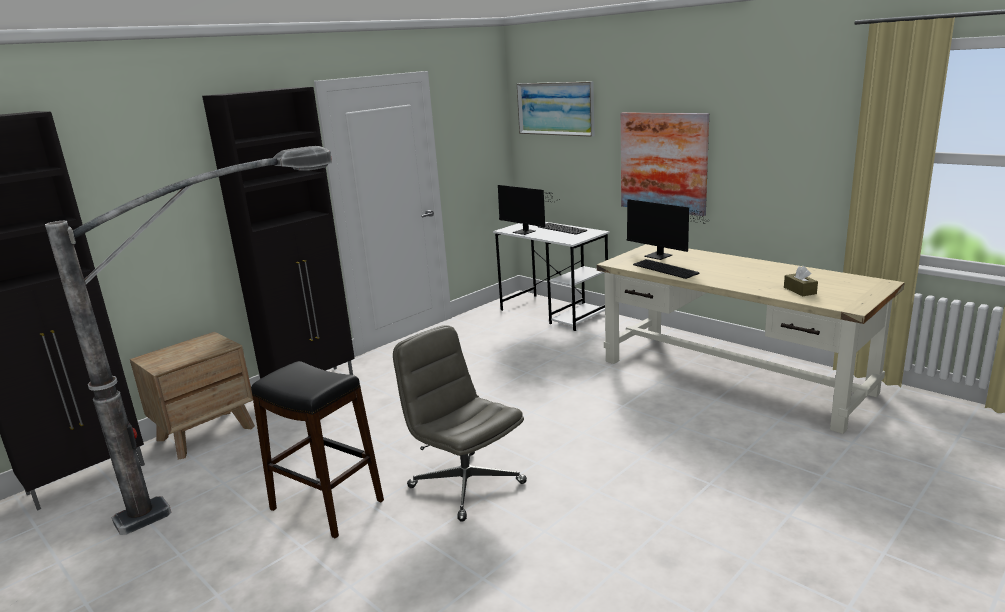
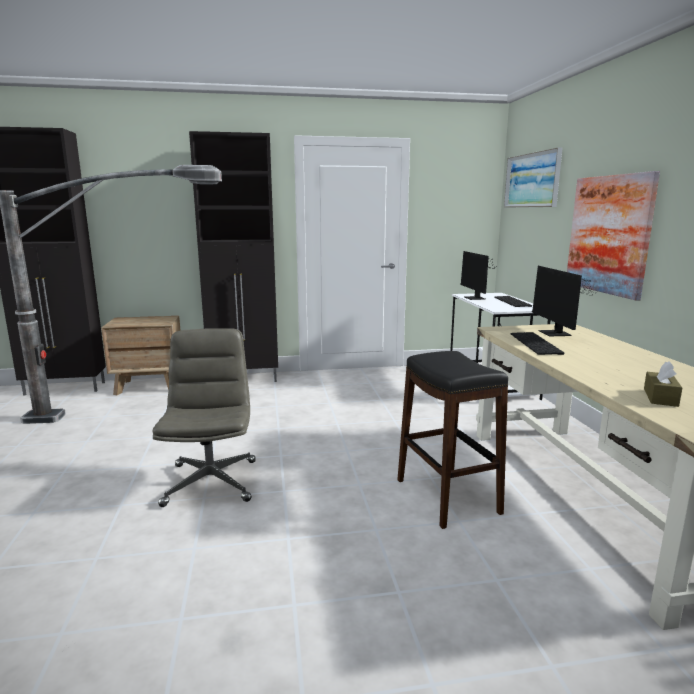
camera: 35 degrees right, 5 degrees down
black stool [251,361,384,539] -> black stool moved to [397,351,508,529]

